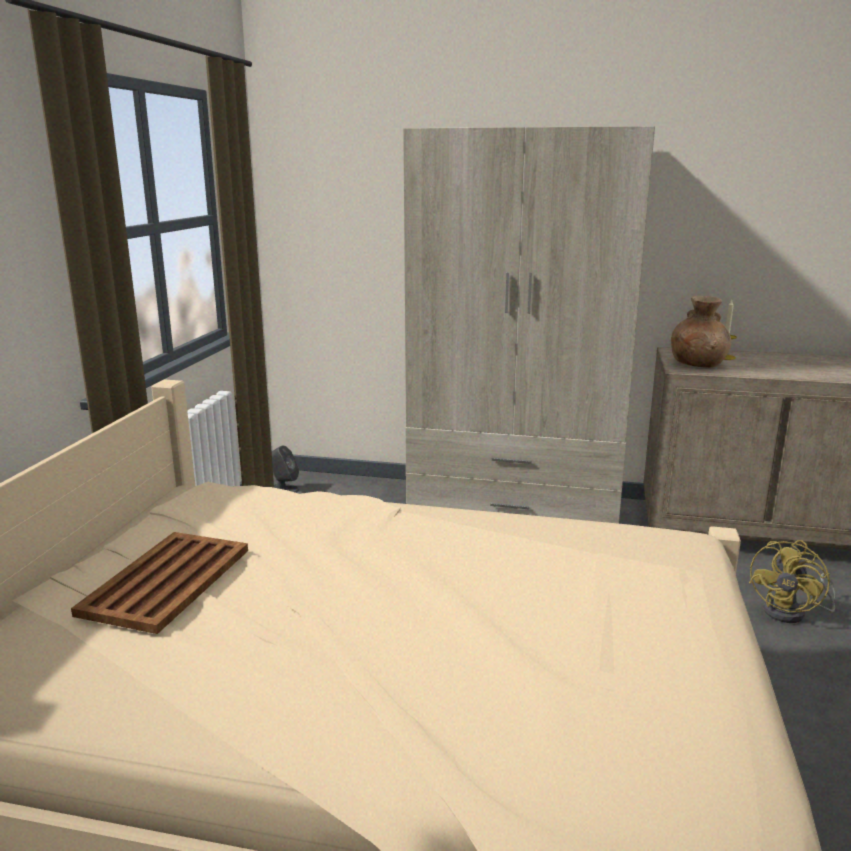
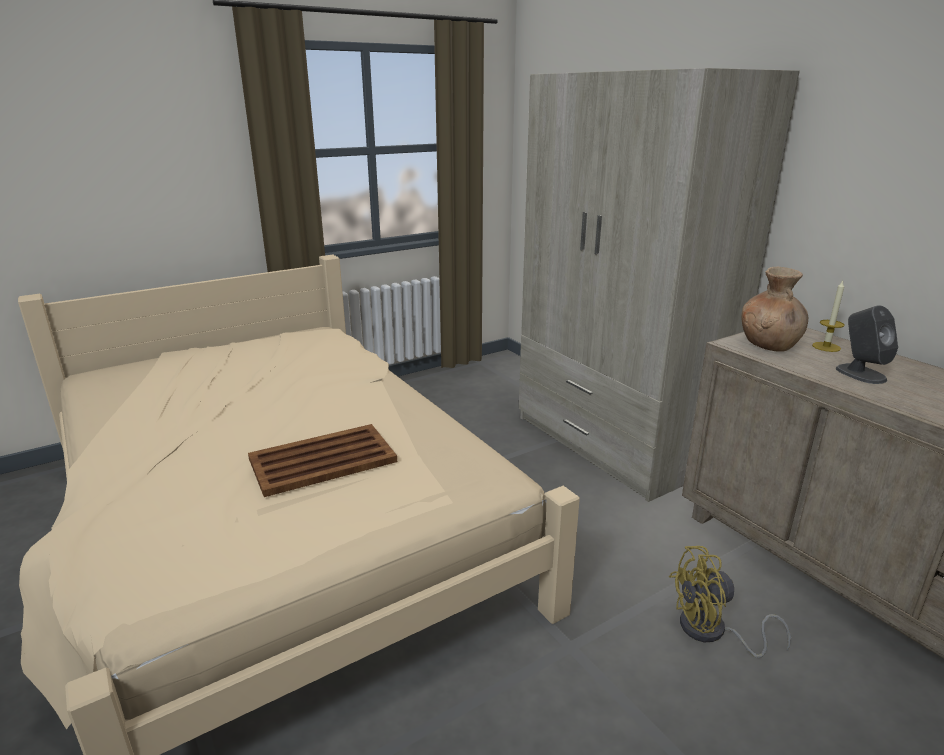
camera: 45 degrees right, 5 degrees up
brown tray [71,532,248,634] -> brown tray moved to [248,424,397,497]
grey speaker [272,446,299,493] -> grey speaker moved to [836,305,898,384]

